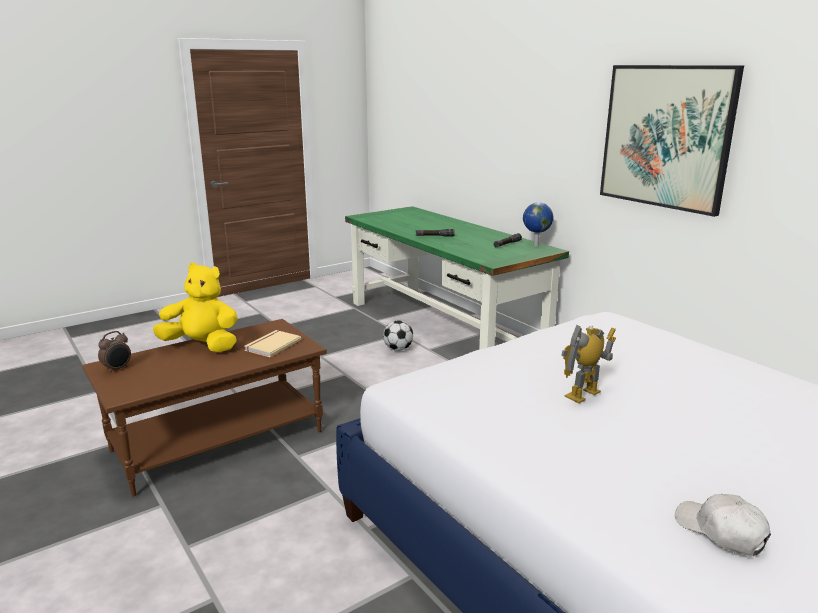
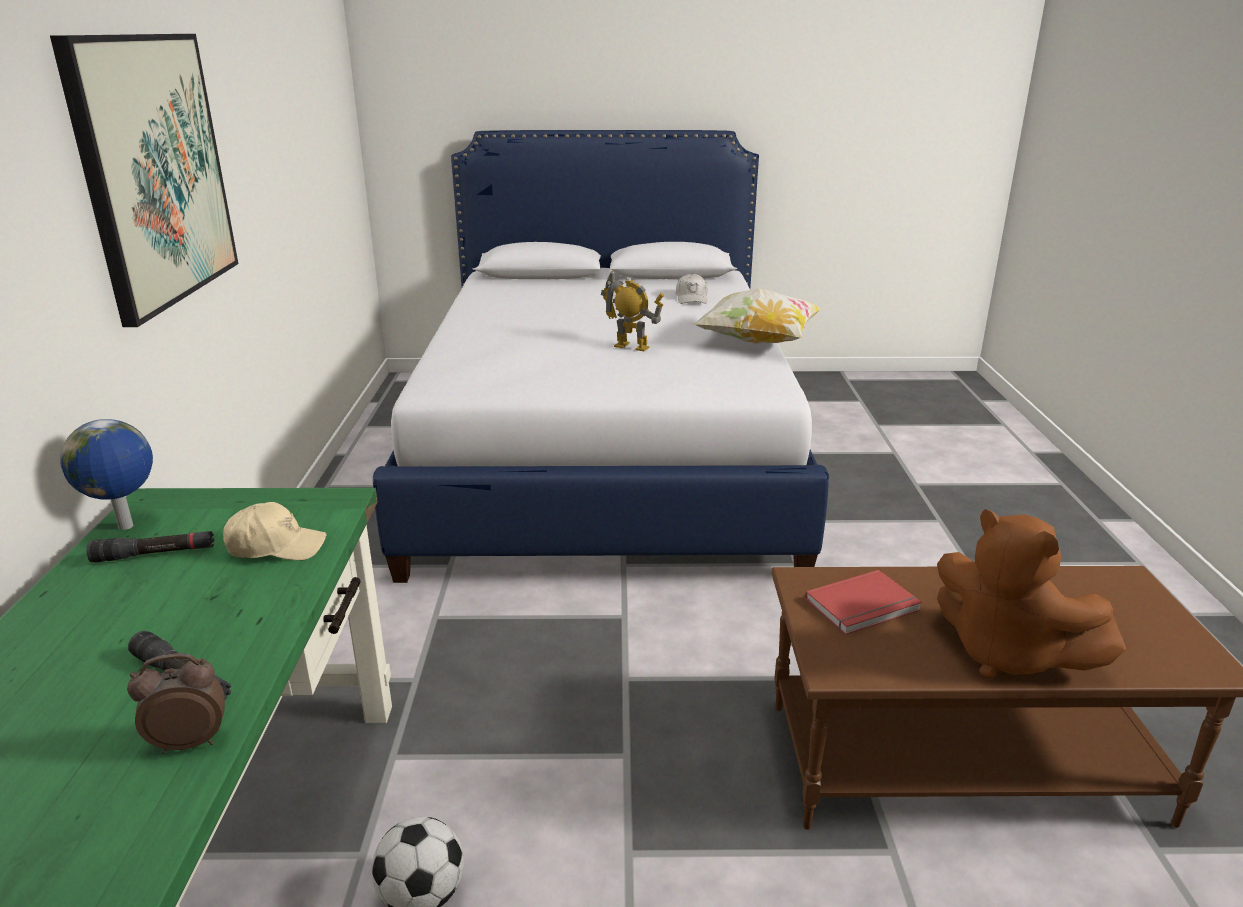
camera: 145 degrees left, 5 degrees up
alarm clock [98,331,131,373] -> alarm clock moved to [127,653,225,754]
yellow plush toy [153,263,238,352] -> brown plush toy [937,509,1126,679]
beige book [244,330,301,358] -> red book [805,570,922,635]
toy robot [561,325,616,403] -> toy robot turned 150 degrees counterclockwise [601,271,664,351]
none -> beige cap [223,502,327,561]
none -> pillow [693,289,823,344]

